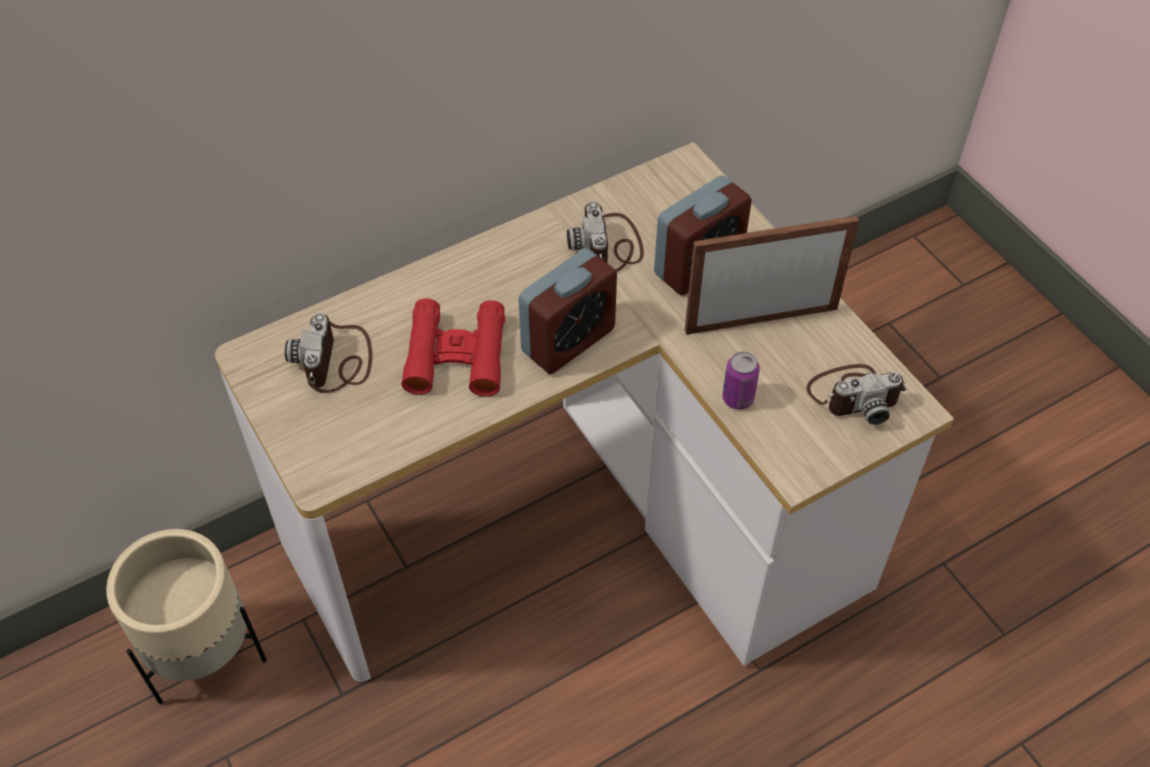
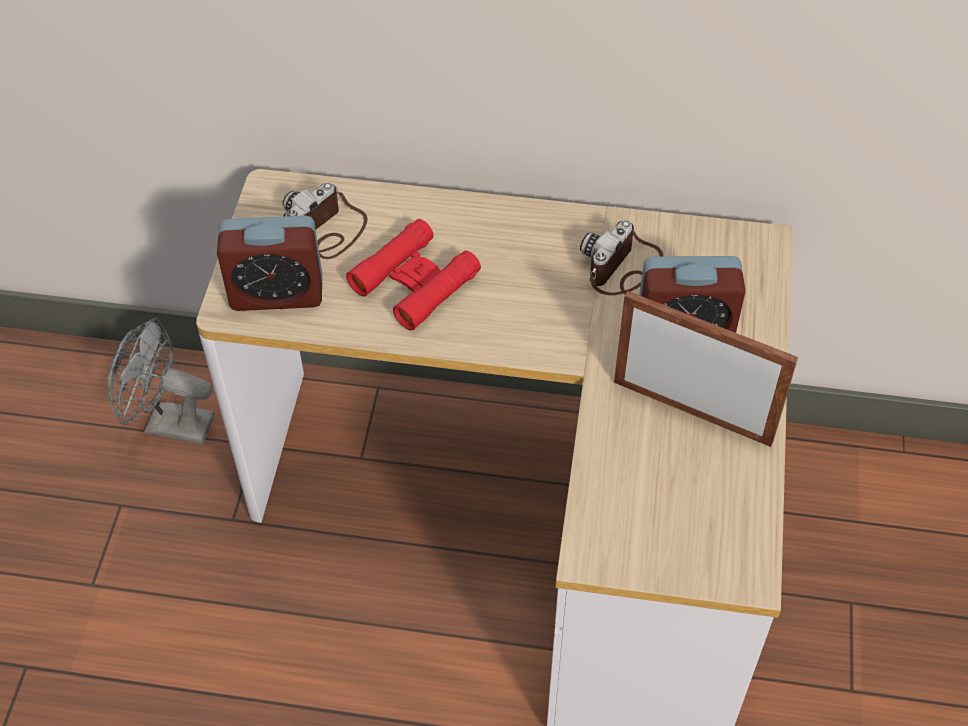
camera: 40 degrees right, 0 degrees up
beige planter [106,529,267,705] -> grey fan [107,318,215,445]
alarm clock [518,248,617,374] -> alarm clock moved to [217,216,322,311]
can [722,352,760,410] -> none
camera [806,364,906,425] -> none

